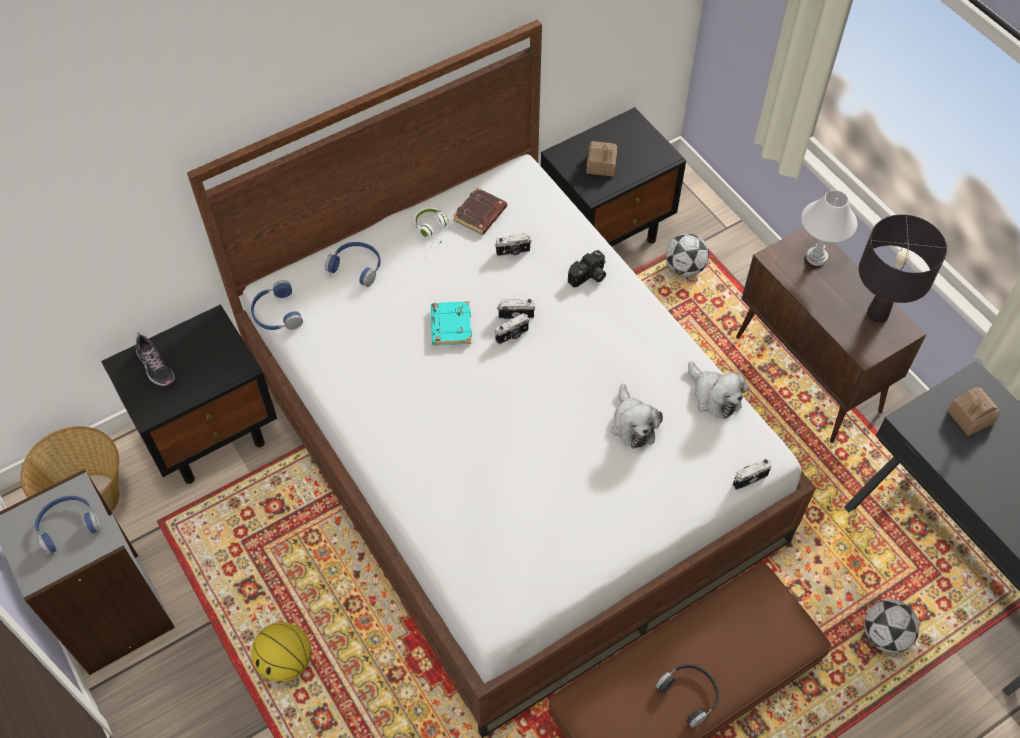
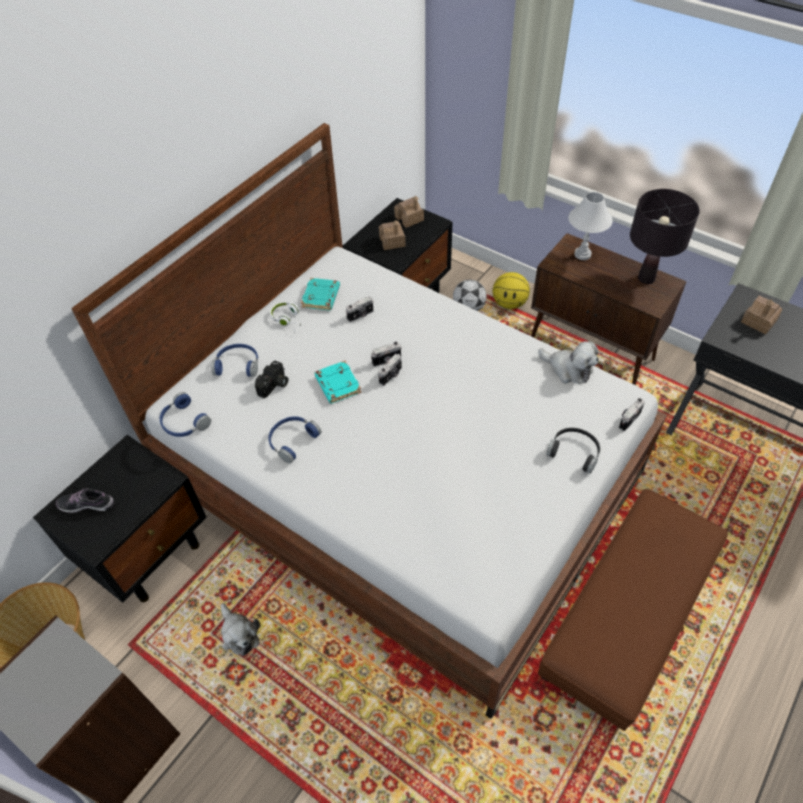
camera: 20 degrees left, 5 degrees down
blue headphones [35,496,101,555] -> blue headphones moved to [268,416,322,463]
shoe [136,332,174,386] -> shoe turned 150 degrees clockwise [56,488,114,513]
basketball [251,622,311,682] -> basketball moved to [493,272,530,309]
brown book [453,188,507,235] -> turquoise book [301,278,340,310]
camera [568,250,606,287] -> camera moved to [255,361,289,398]
plush toy [611,384,663,449] -> plush toy moved to [221,603,260,656]
black headphones [655,664,719,728] -> black headphones moved to [546,428,600,474]
football [864,599,919,653] -> none
none -> toy house [394,195,424,228]

